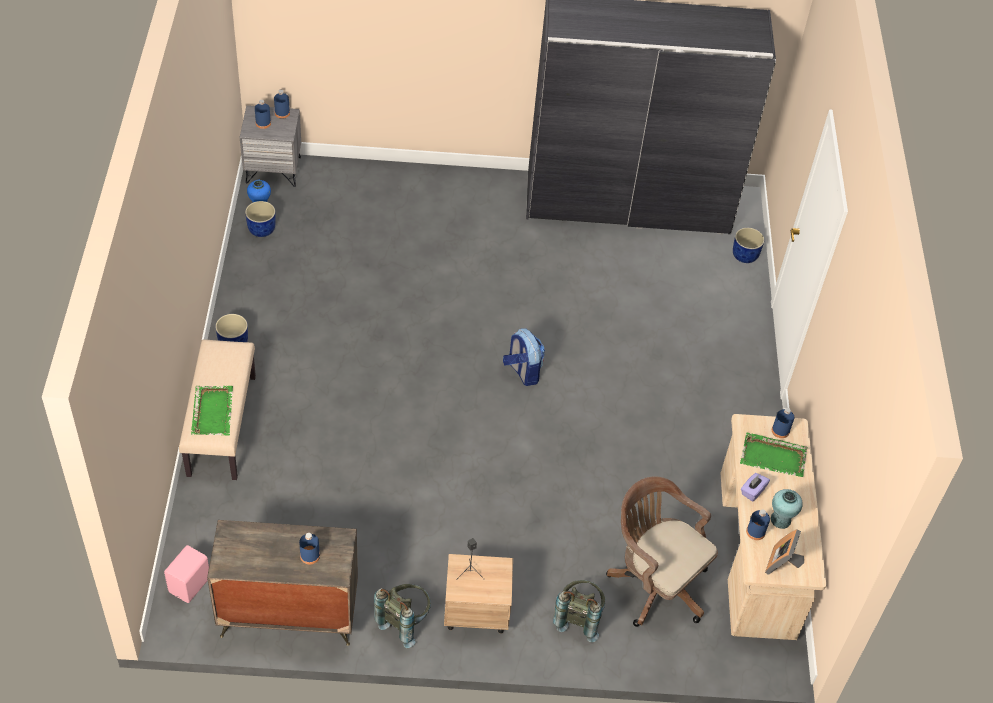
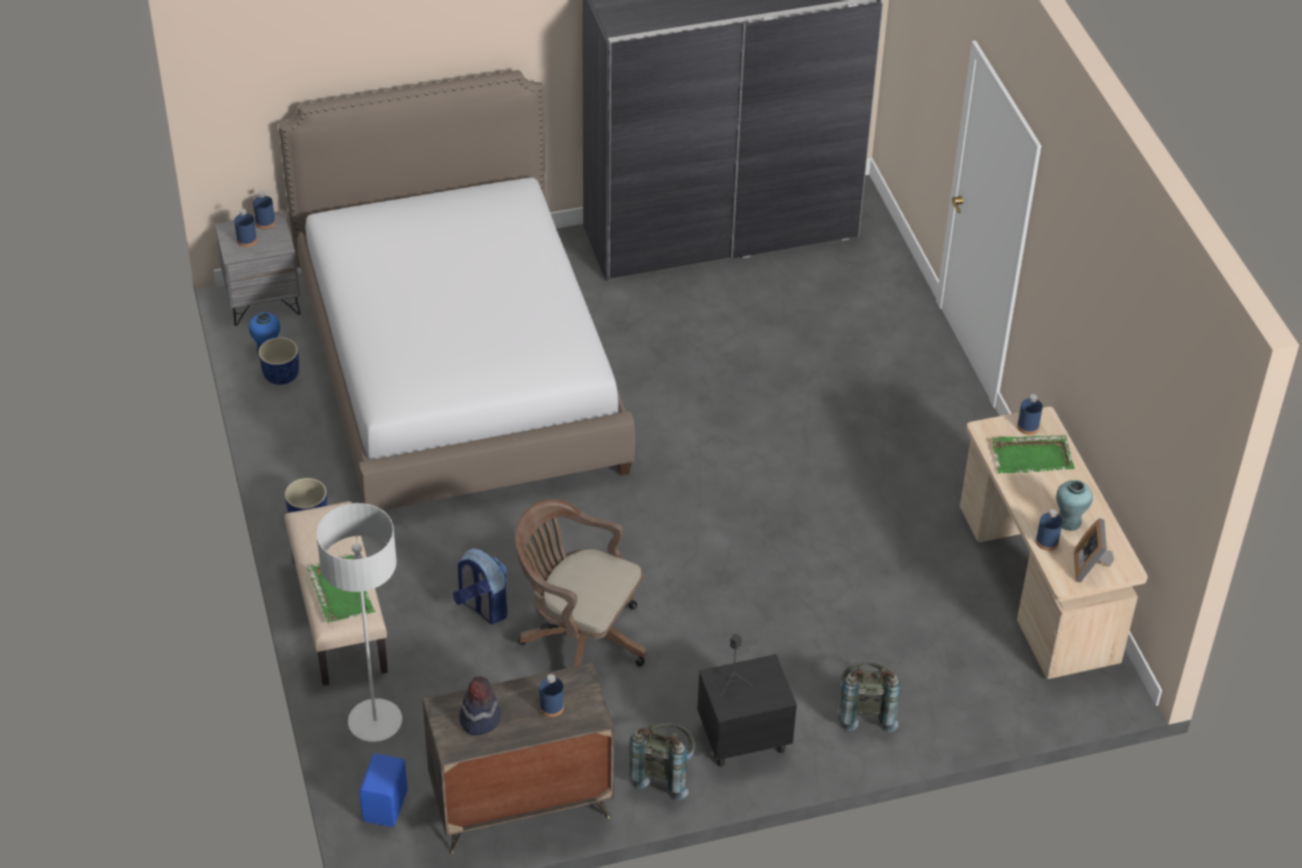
camera: 15 degrees left, 5 degrees down
pink speaker [164,545,209,603] -> blue speaker [359,754,408,827]
beige nightstand [444,554,513,634] -> black nightstand [697,654,797,767]
backpack [503,328,545,386] -> backpack moved to [453,548,507,624]
brown office chair [606,476,718,627] -> brown office chair moved to [515,499,646,667]
blue planter [733,228,764,263] -> none
purple tissue box [741,473,770,502] -> none
none -> bed [279,70,635,510]
none -> grey floor lamp [316,503,402,742]
none -> hat [459,676,501,735]

